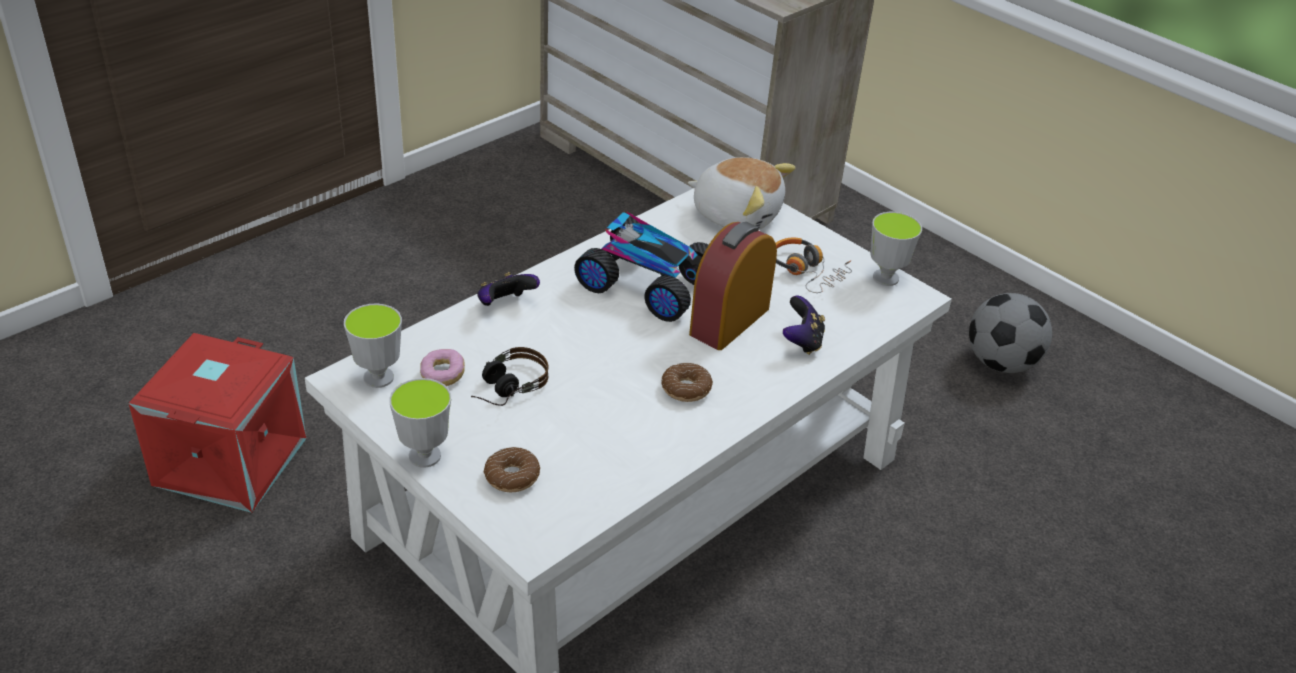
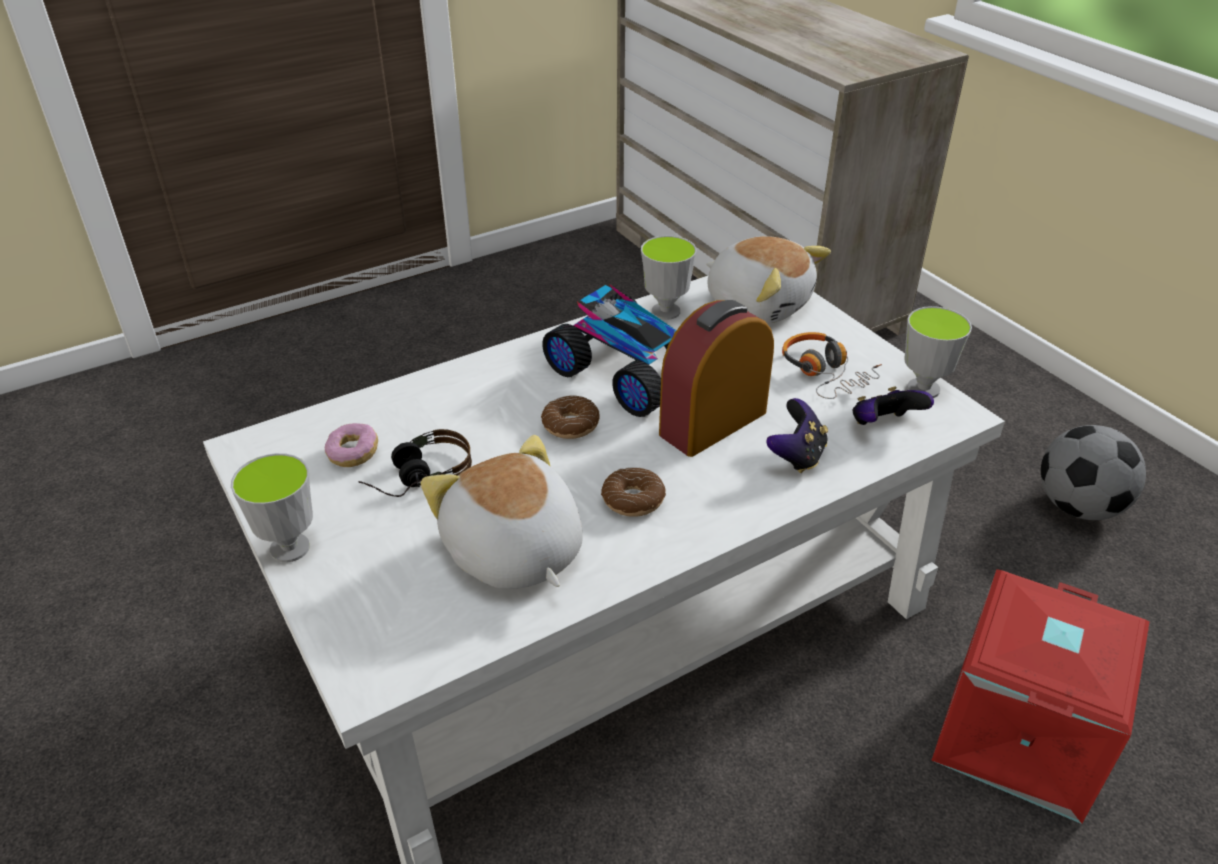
camera: 15 degrees right, 0 degrees up
red storage box [128,333,307,513] -> red storage box moved to [931,569,1149,824]
cup [344,304,402,388] -> cup moved to [641,236,696,320]
game controller [477,272,540,306] -> game controller moved to [853,386,934,425]
donut [484,447,540,492] -> donut moved to [541,395,600,439]
none -> plush toy [421,435,583,589]

